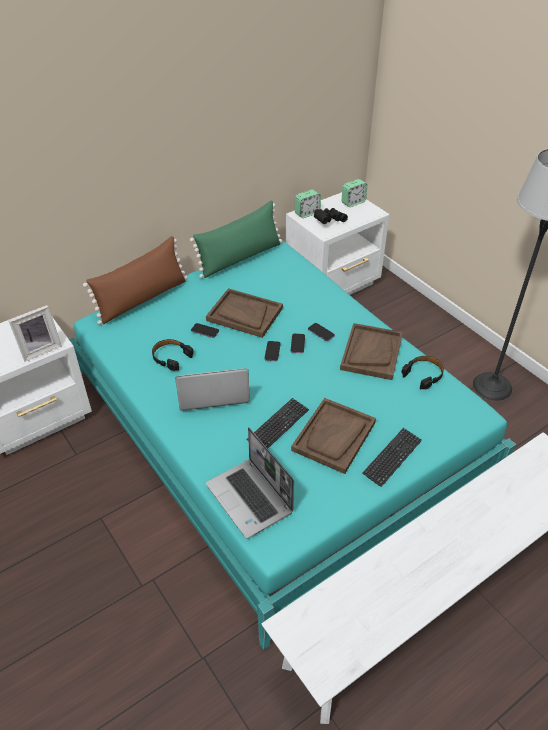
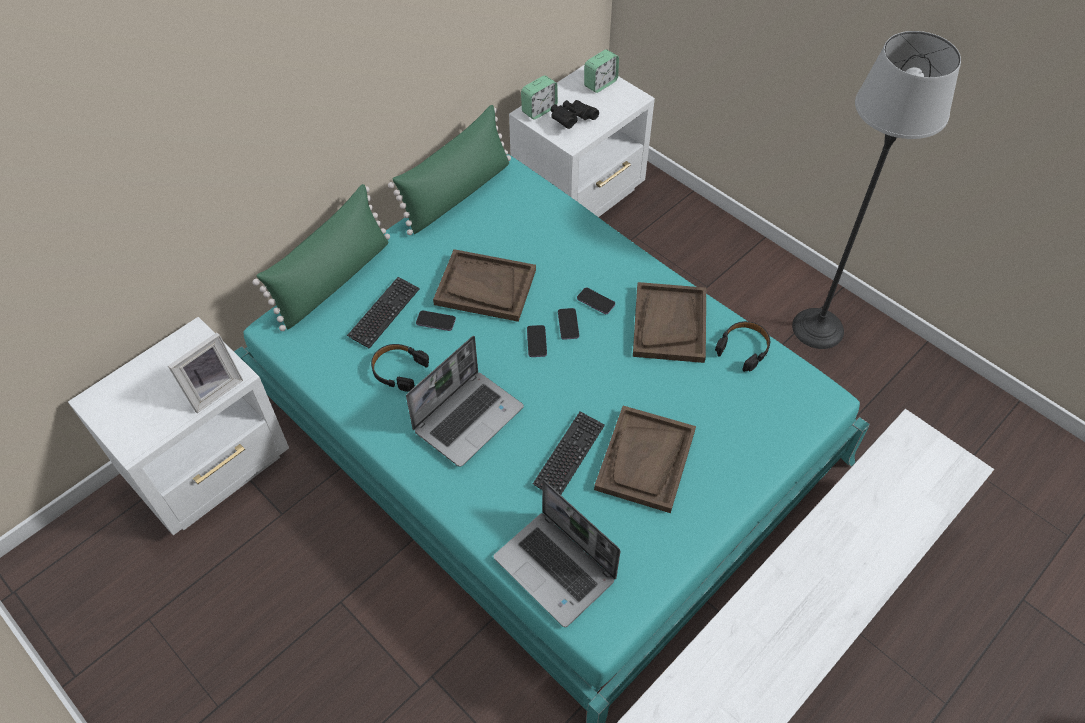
camera: 10 degrees left, 10 degrees up
brown pillow [83,236,188,325] -> green pillow [252,184,390,331]
laptop [175,368,250,410] -> laptop turned 150 degrees clockwise [406,336,524,467]
keyboard [362,428,422,487] -> keyboard moved to [347,277,420,349]

